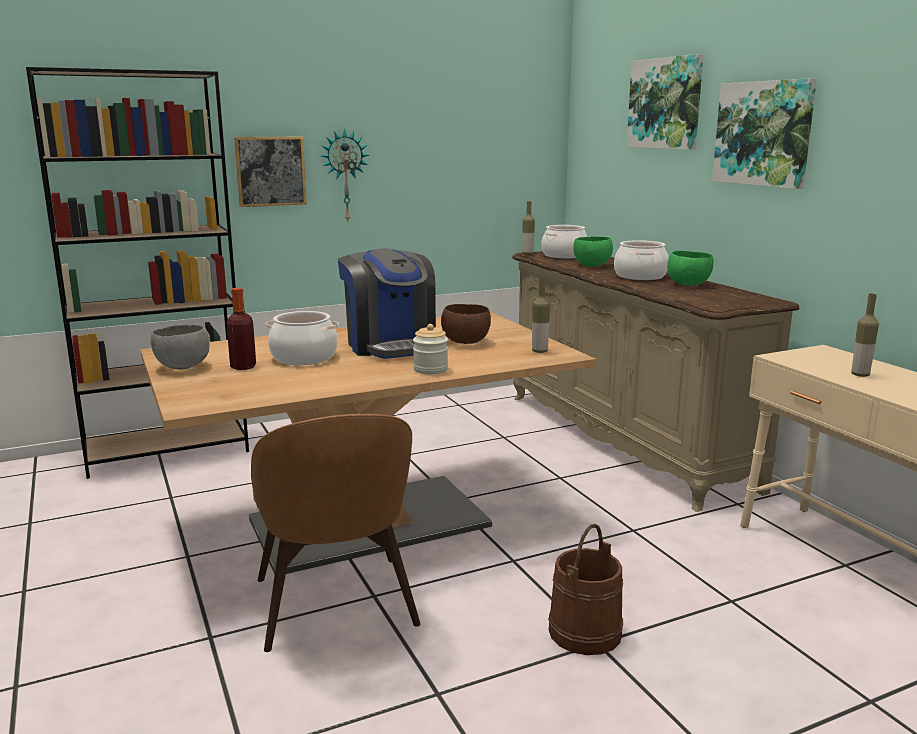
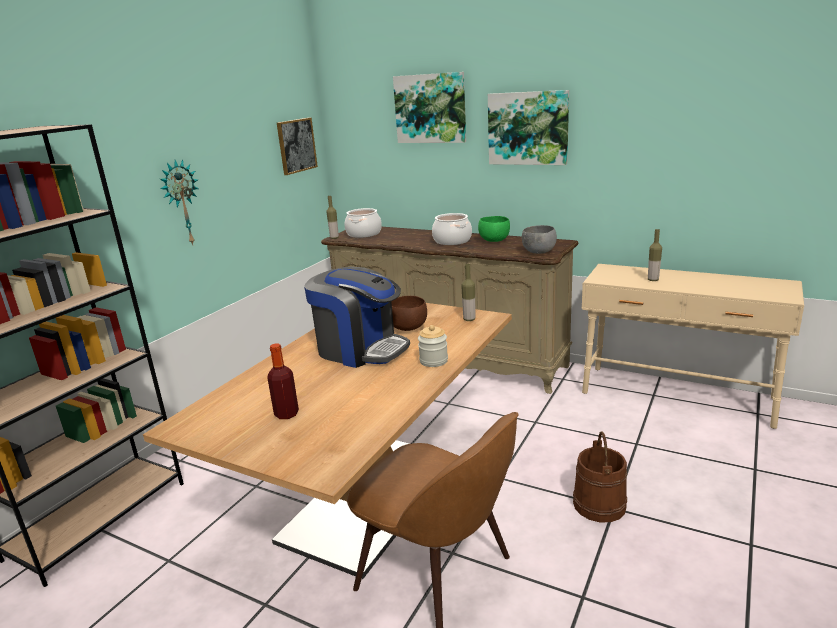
camera: 35 degrees left, 5 degrees up
grey bowl [151,324,209,370] -> grey bowl moved to [522,225,557,254]
picture [234,137,307,207] -> picture moved to [277,118,318,175]
cooking pot [265,311,339,365] -> none
green bowl [573,236,613,267] -> none

